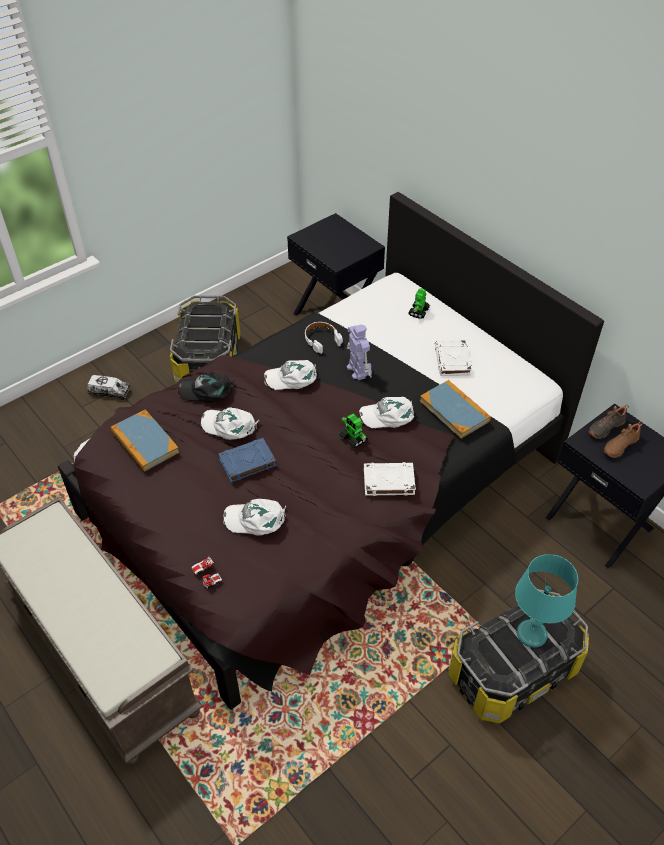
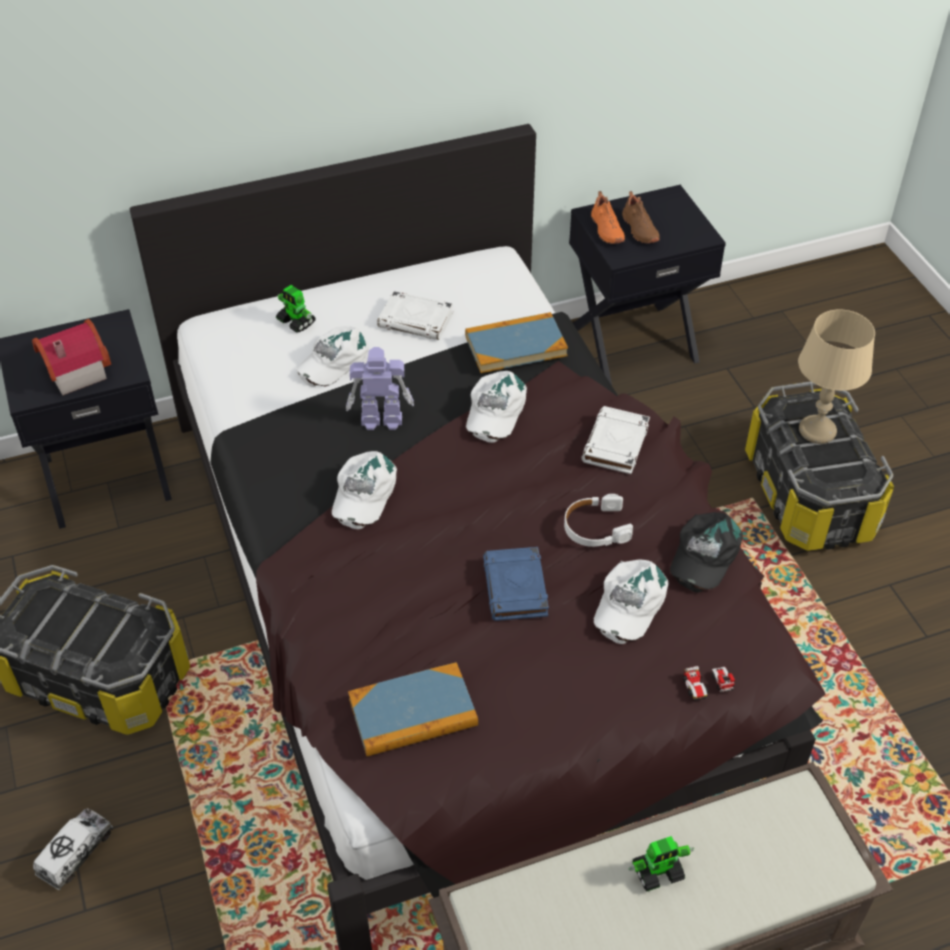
camera: 70 degrees left, 0 degrees up
black cap [178,373,235,403] -> black cap moved to [670,512,743,593]
white cap [200,407,259,440] -> white cap moved to [296,327,369,387]
white headphones [305,322,343,354] -> white headphones moved to [564,494,633,547]
toy robot [339,414,368,448] -> toy robot moved to [628,836,694,892]
turquoise table lamp [515,554,578,648] -> beige table lamp [798,309,875,444]
black shoe [588,405,629,439] -> orange shoe [591,191,625,244]
none -> toy house [32,319,111,395]

